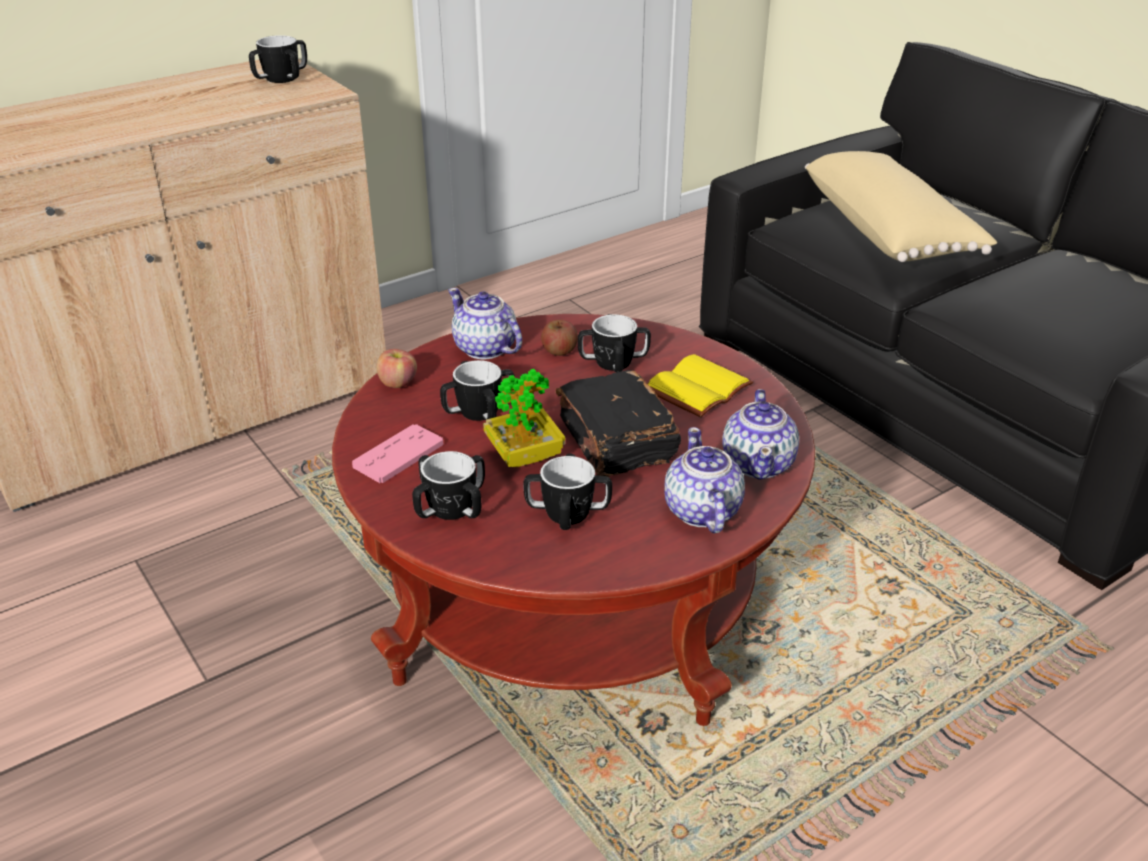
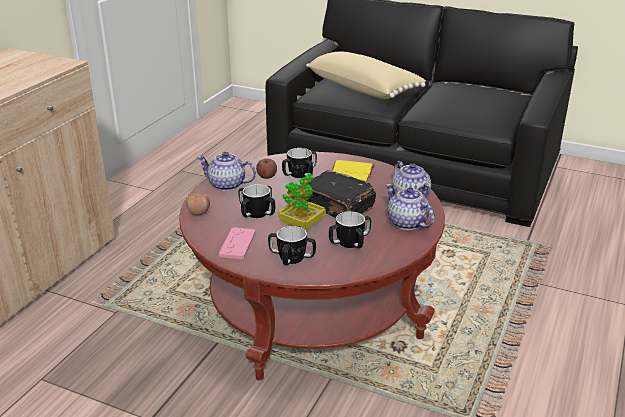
camera: 30 degrees left, 5 degrees down
mug [249,35,307,83] -> none

